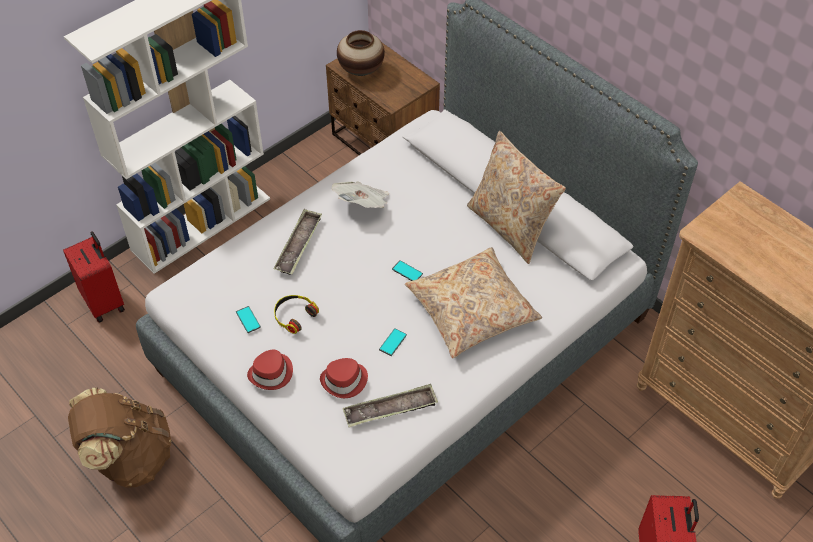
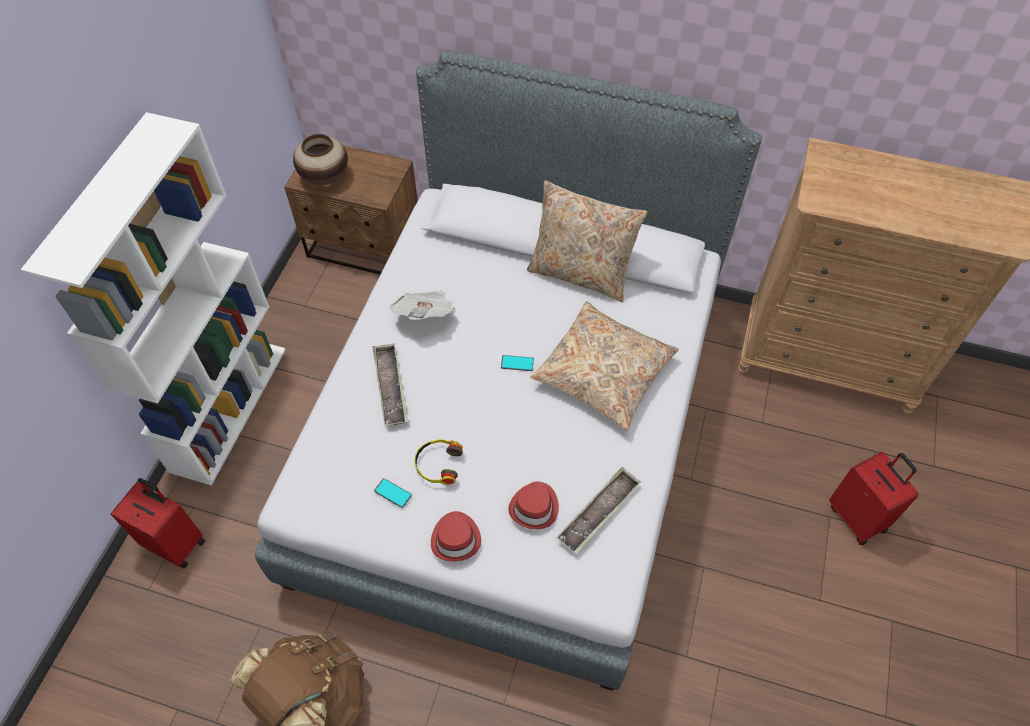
camera: 30 degrees left, 5 degrees up
phone [379,328,407,356] -> none

